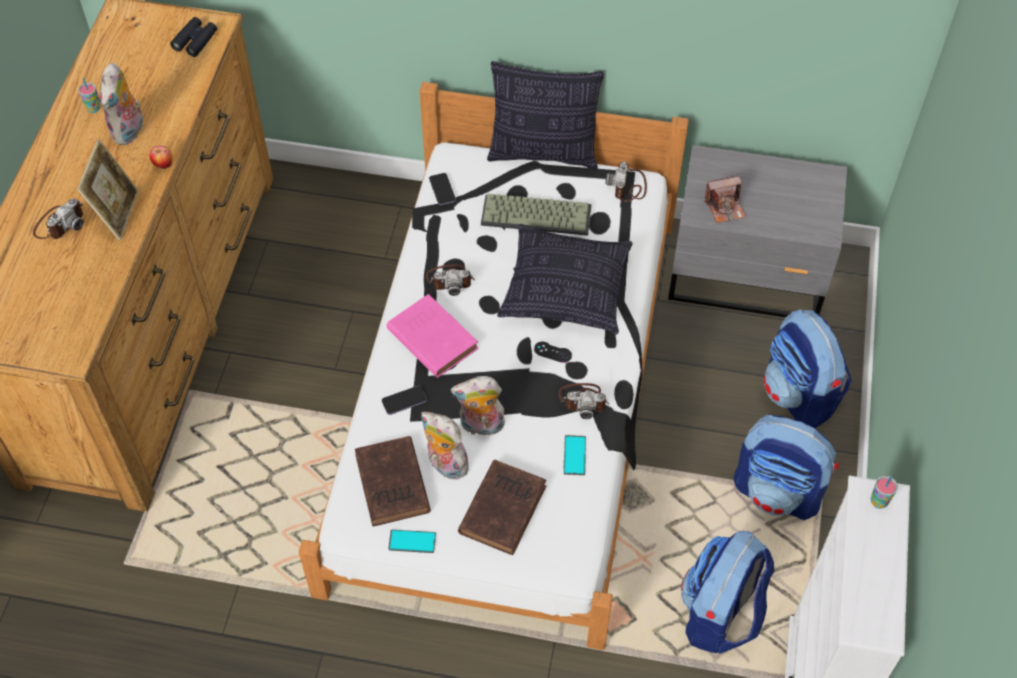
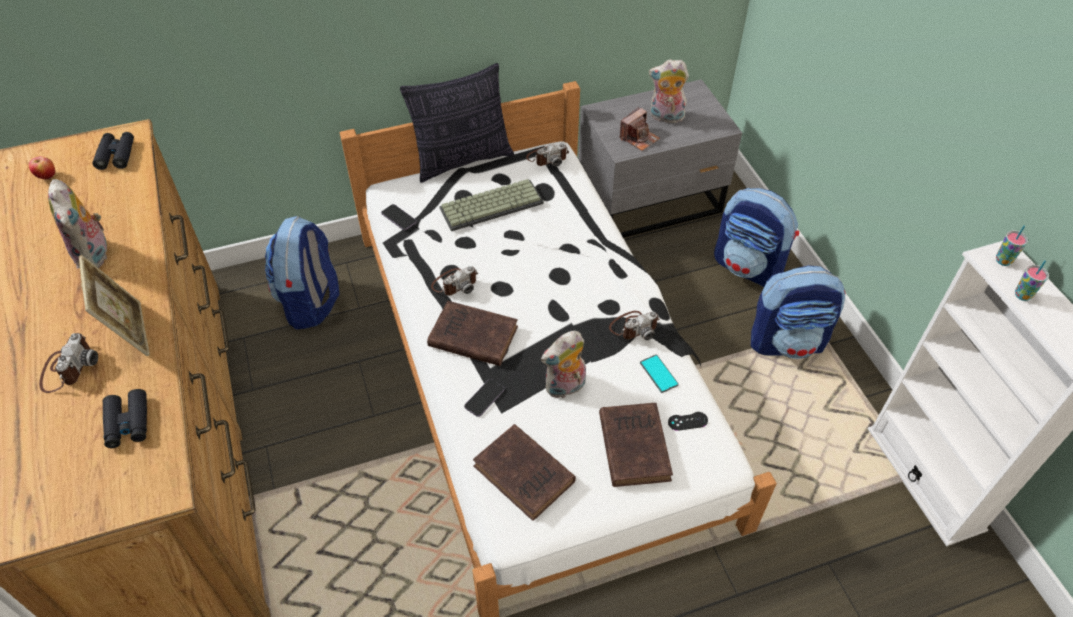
camera: 30 degrees left, 5 degrees down
cup [78,78,101,113] -> cup moved to [1015,260,1049,301]
apple [149,146,172,169] -> apple moved to [29,156,55,180]
pink book [387,294,478,378] -> brown book [427,301,518,366]
phone [388,530,436,553] -> none
plush toy [421,412,469,480] -> plush toy moved to [649,59,689,123]
pillow [497,224,633,334] -> none
black game controller [534,341,572,363] -> black game controller moved to [668,412,708,431]
camera [605,161,647,202] -> camera turned 90 degrees counterclockwise [526,143,569,167]
backpack [681,531,774,654] -> backpack moved to [265,216,340,329]
none -> black binoculars [103,389,147,448]

